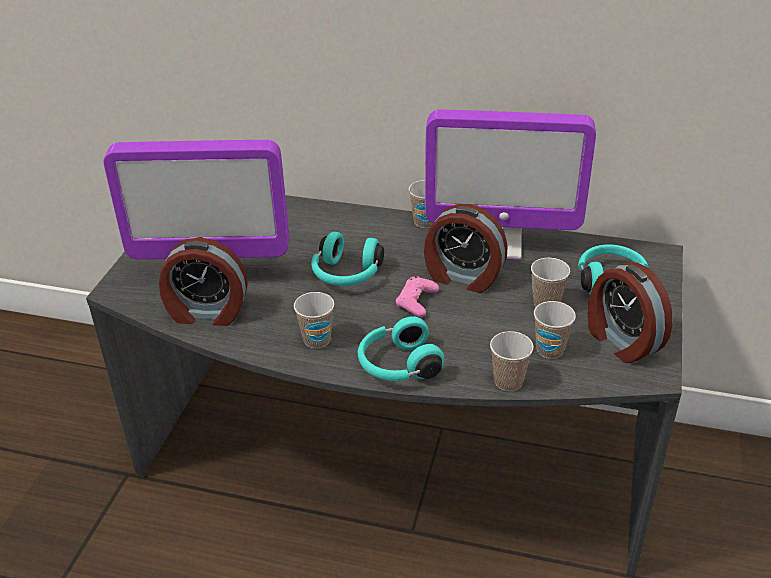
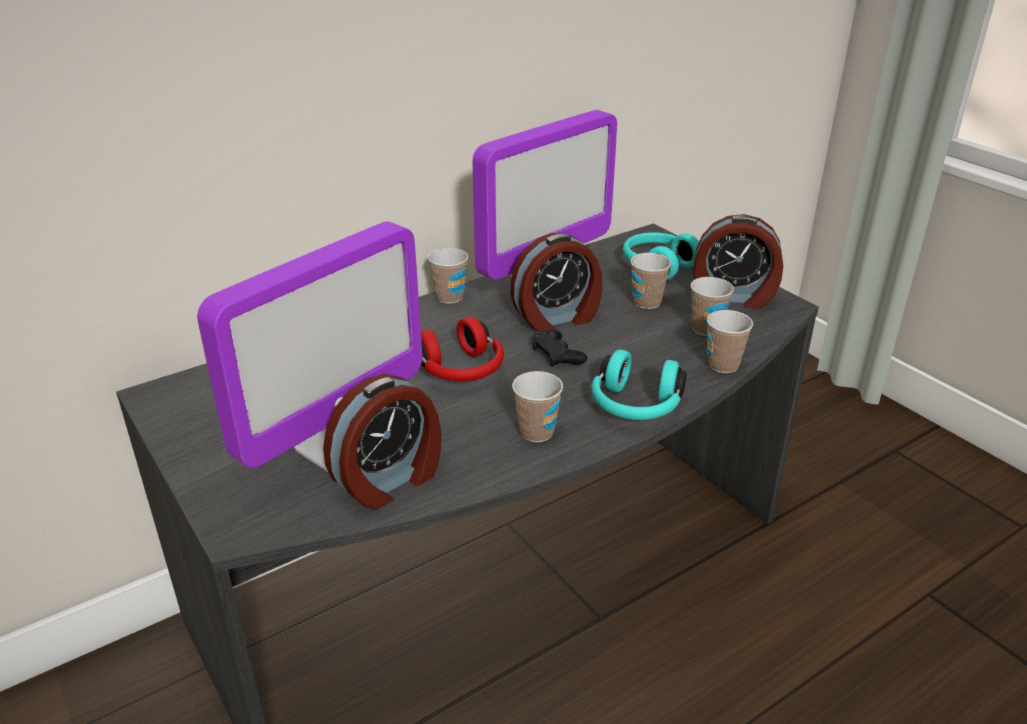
camera: 50 degrees left, 5 degrees down
turquoise headphones [311,232,384,286] -> red headphones [421,317,504,381]
pink game controller [396,276,439,317] -> black game controller [532,330,587,367]

